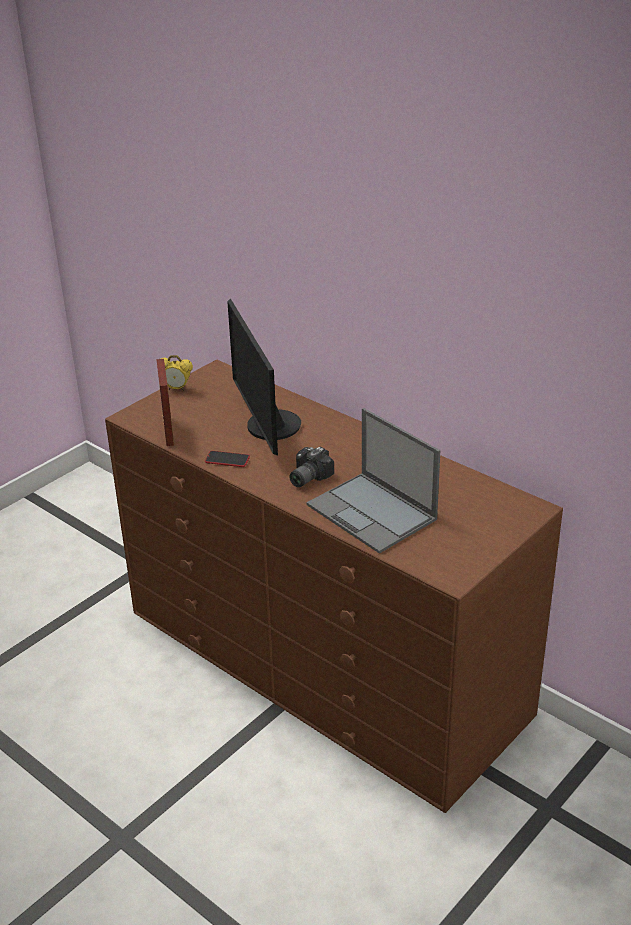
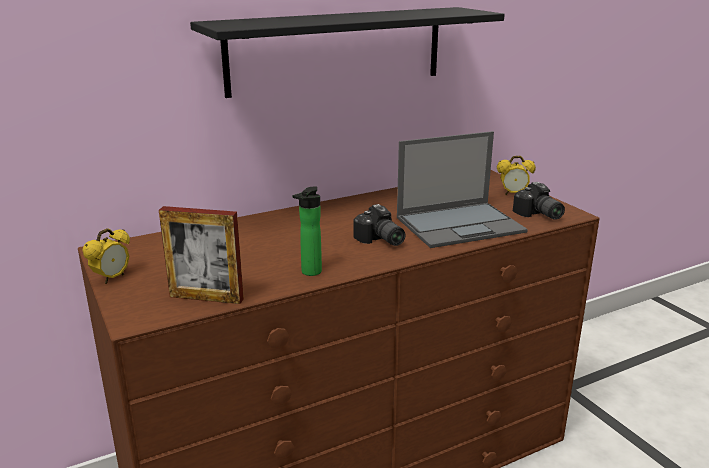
camera: 70 degrees left, 10 degrees down
phone [205,451,250,467] -> bottle [293,186,322,276]
monitor [227,298,301,456] -> none
none -> black shelf [190,7,505,98]
none -> alarm clock [497,156,536,195]
none -> camera [513,182,565,220]

